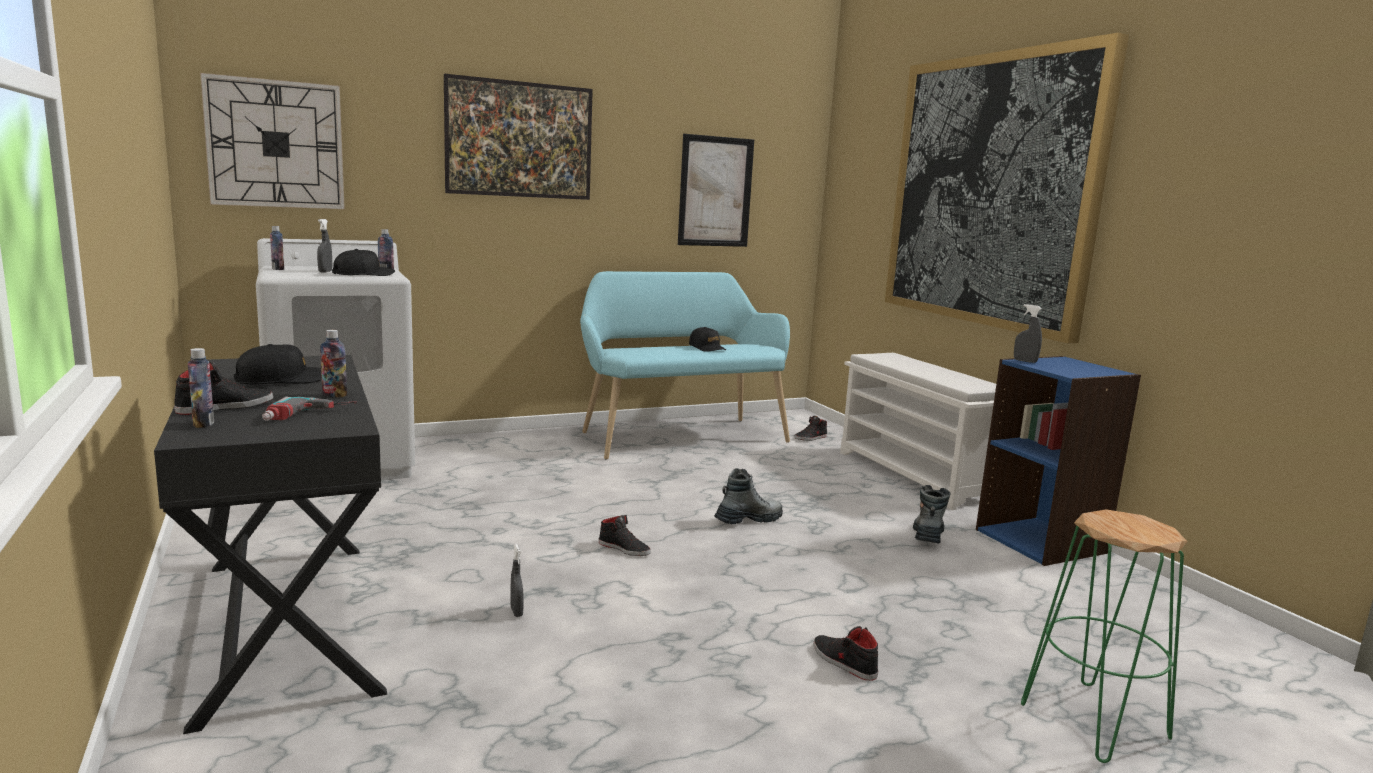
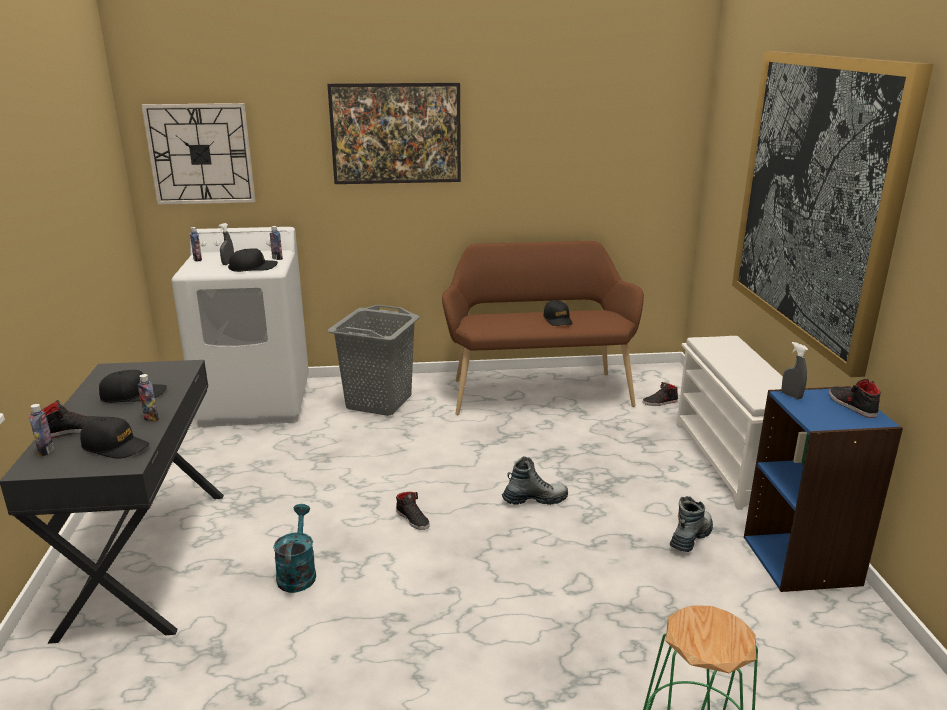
camera: 20 degrees right, 10 degrees up
power drill [262,396,357,421] -> black cap [80,417,149,459]
grey spray bottle [511,544,523,617] -> turquoise watering can [273,504,316,593]
turquoise bench [580,271,790,460] -> brown bench [442,241,644,415]
picture [678,134,754,247] -> none
black shoe [813,626,879,680] -> black shoe moved to [829,379,881,418]
none -> grey laundry basket [328,305,420,416]

